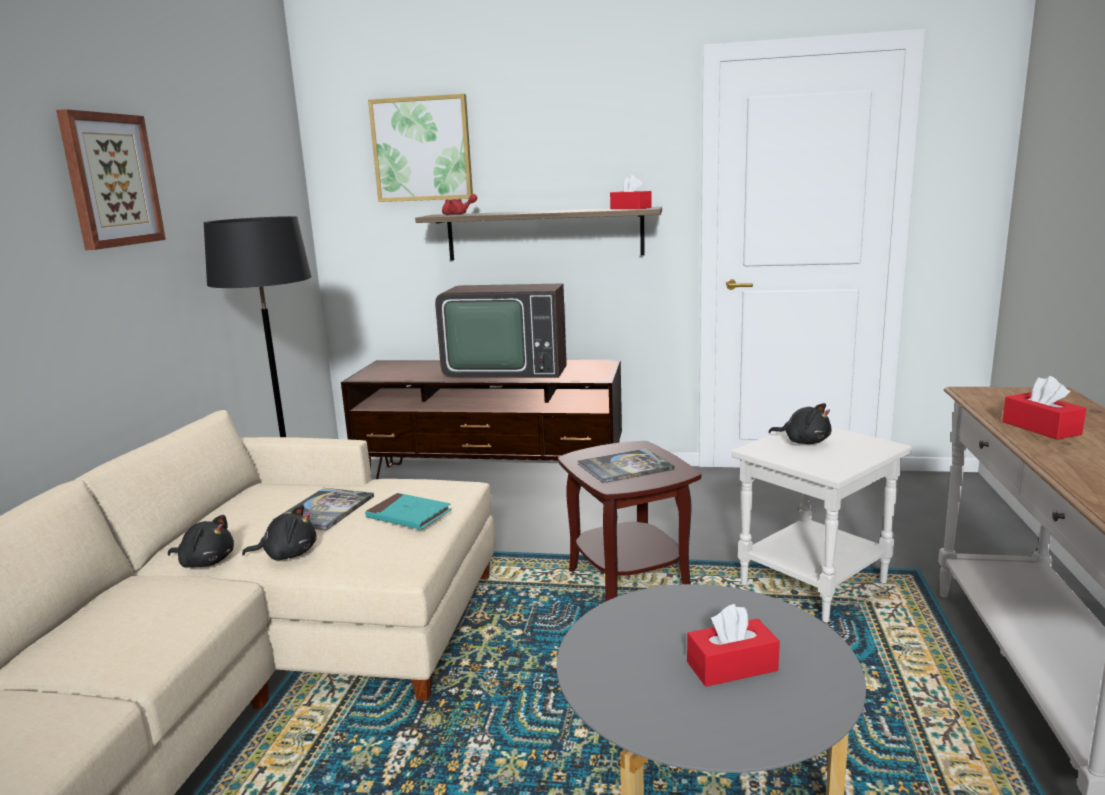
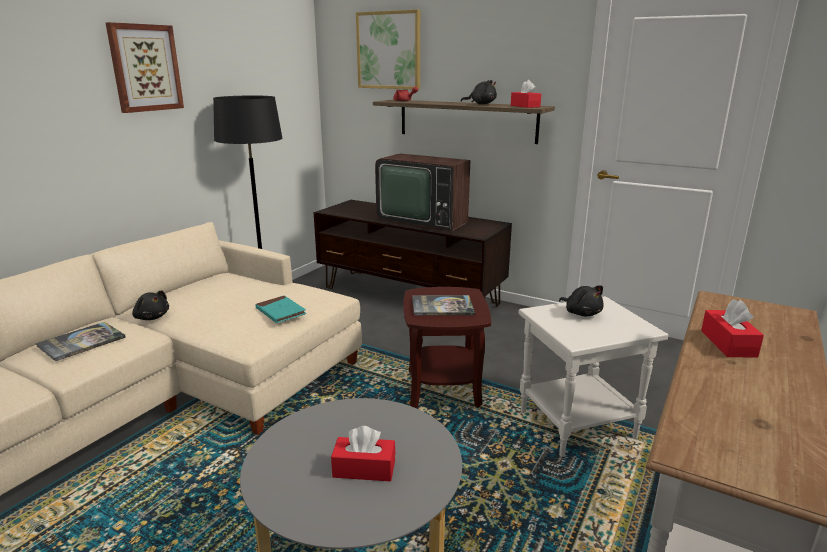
camera: 20 degrees right, 5 degrees up
black plush toy [242,505,317,560] -> black plush toy moved to [461,80,497,104]
book [273,488,374,530] -> book moved to [36,322,126,361]

